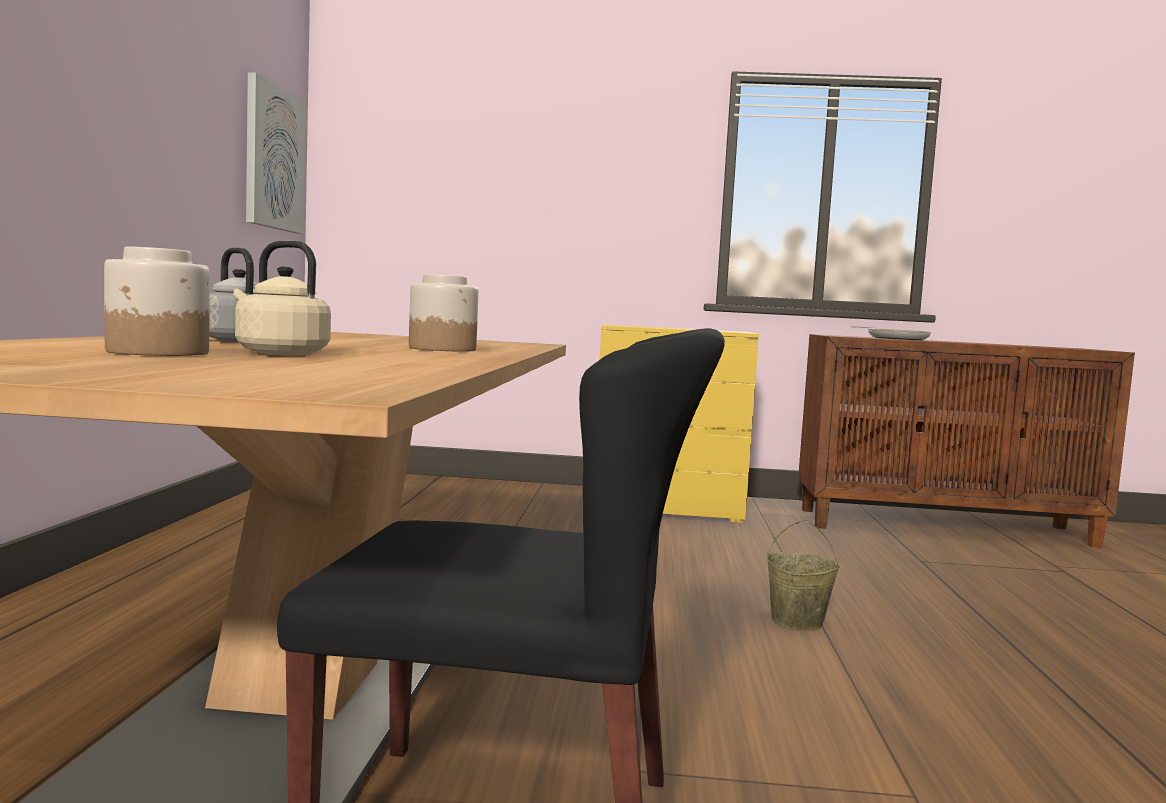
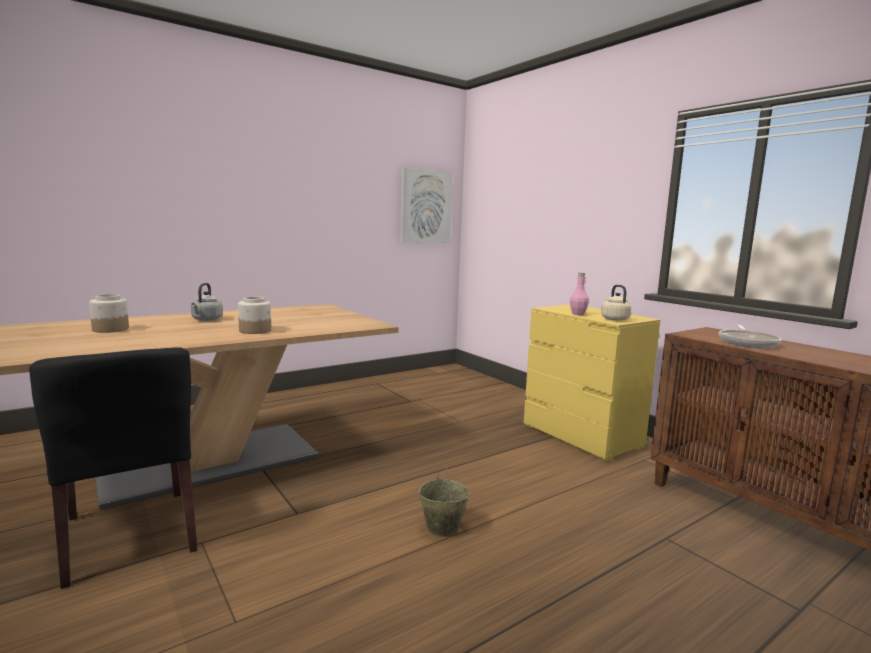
camera: 50 degrees right, 5 degrees up
beige kettle [233,241,331,356] -> beige kettle moved to [601,285,631,321]
none -> pink bottle [570,272,589,315]

